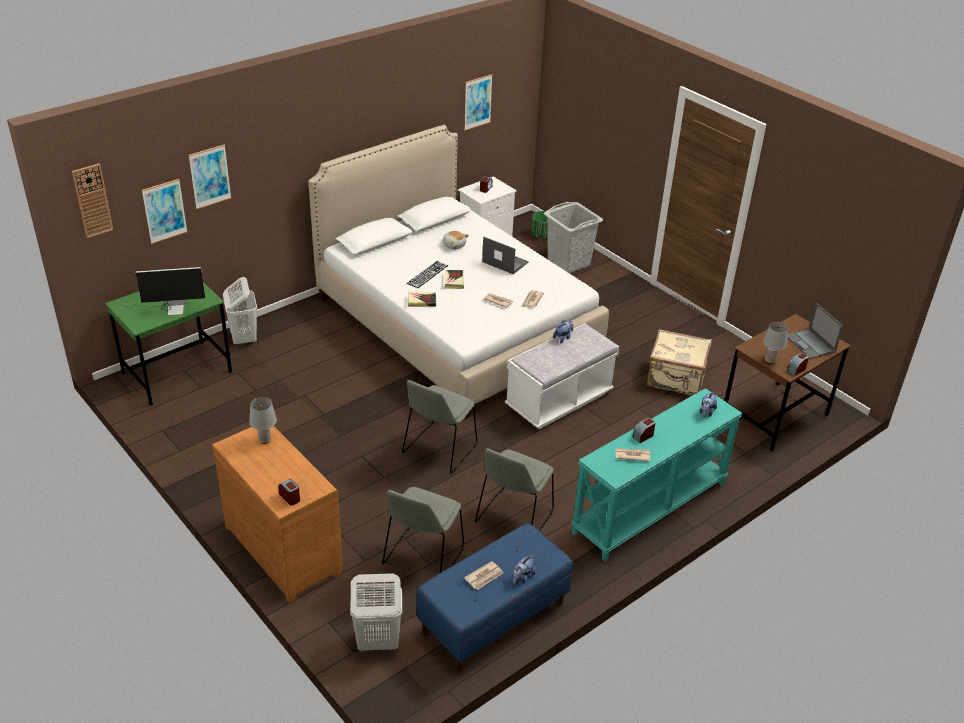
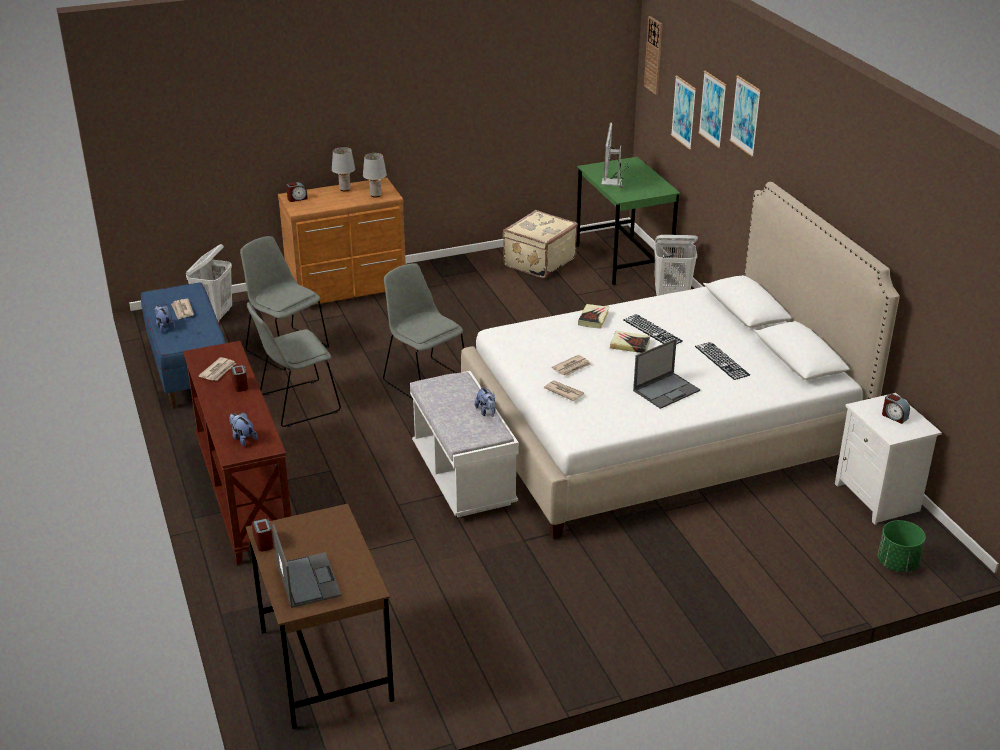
camera: 110 degrees right, 5 degrees down
plush toy [442,231,469,250] -> keyboard [695,342,750,380]
picture [464,74,493,130] -> picture moved to [730,75,761,157]
grey chair [475,448,554,531] -> grey chair turned 75 degrees counterclockwise [247,302,341,427]
grey laundry basket [544,202,603,273] -> none
turquoise console table [571,388,743,562] -> brown console table [183,341,291,565]
beige suitcase [647,329,712,395] -> beige suitcase moved to [503,210,578,278]
grey table lamp [763,322,788,364] -> grey table lamp moved to [332,147,355,192]
laptop [788,303,843,359] -> laptop turned 75 degrees clockwise [272,524,342,608]

